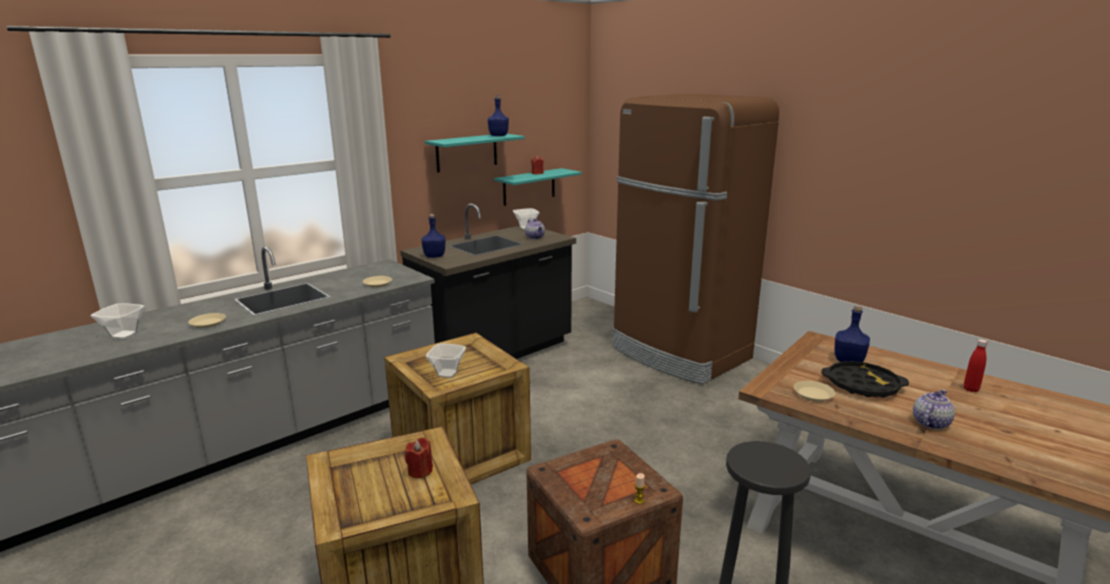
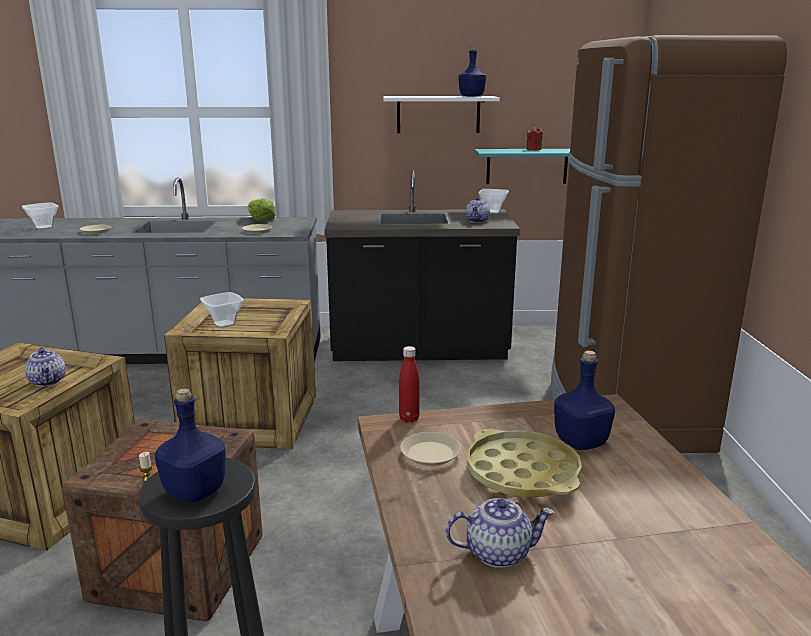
camera: 40 degrees right, 0 degrees up
red candle [405,438,433,479] -> teapot [24,347,66,387]
blue bottle [422,214,446,258] -> blue bottle moved to [155,388,226,503]
turquoise shelf [425,134,525,172] -> white shelf [383,96,500,133]
black tray [821,361,909,398] -> yellow tray [467,429,582,497]
red bottle [964,339,988,392] -> red bottle moved to [399,346,420,422]
none -> lettuce [248,198,276,221]

